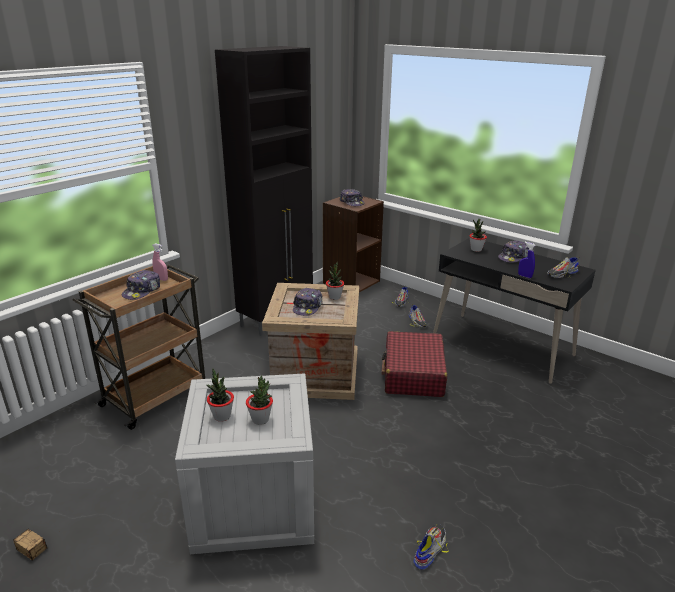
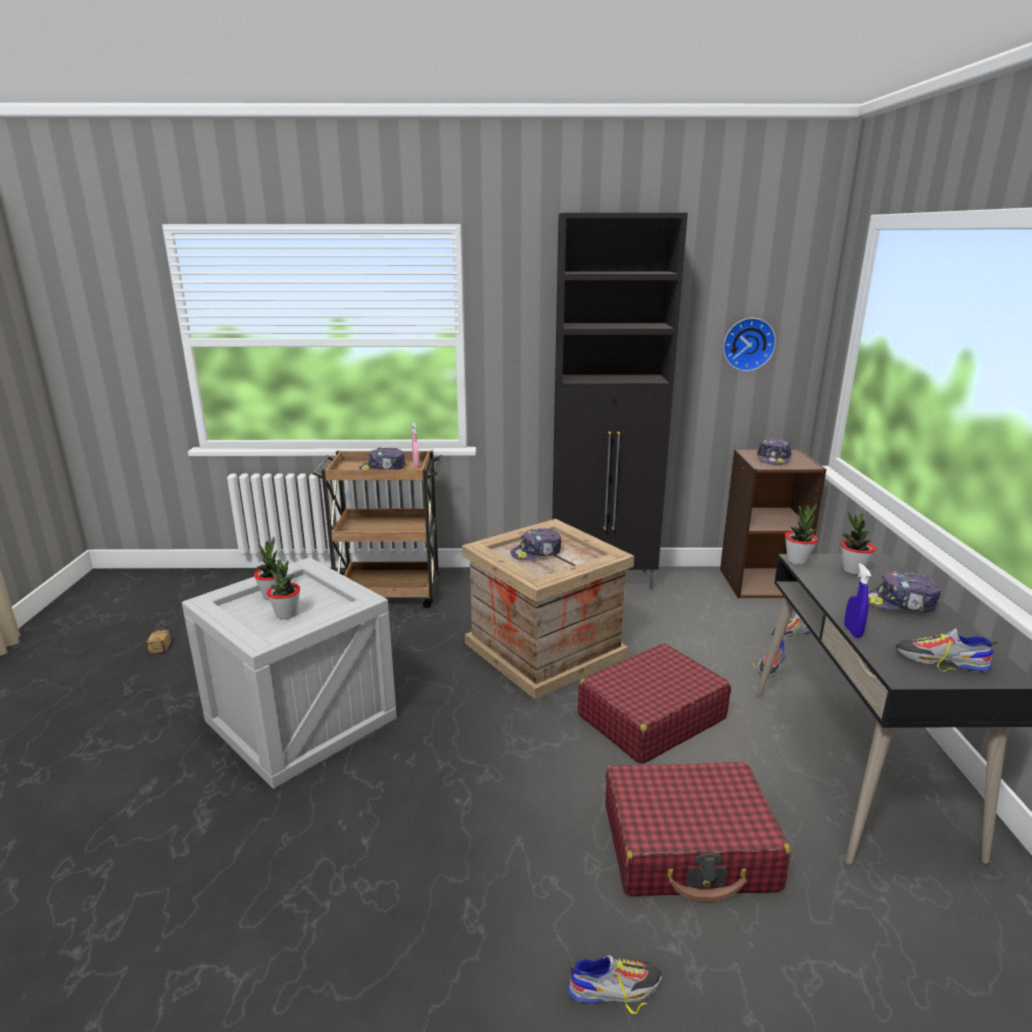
camera: 50 degrees right, 5 degrees down
potted plant [326,262,344,300] -> potted plant moved to [785,503,818,565]
shoe [413,524,449,570] -> shoe moved to [567,955,662,1014]
none -> red suitcase [605,762,791,903]
none -> wall clock [723,318,776,371]

